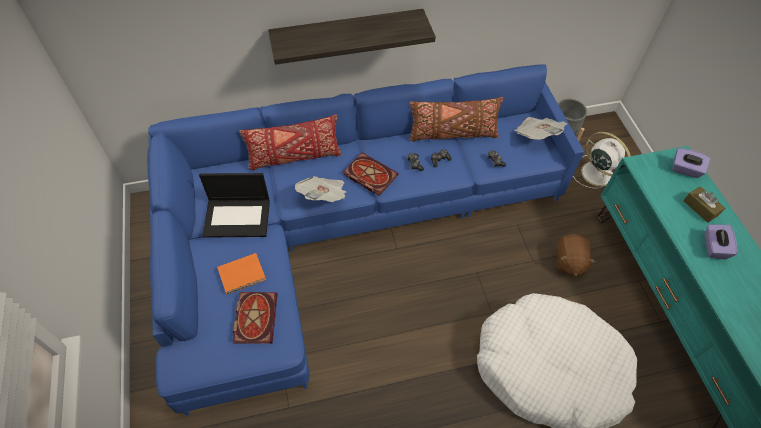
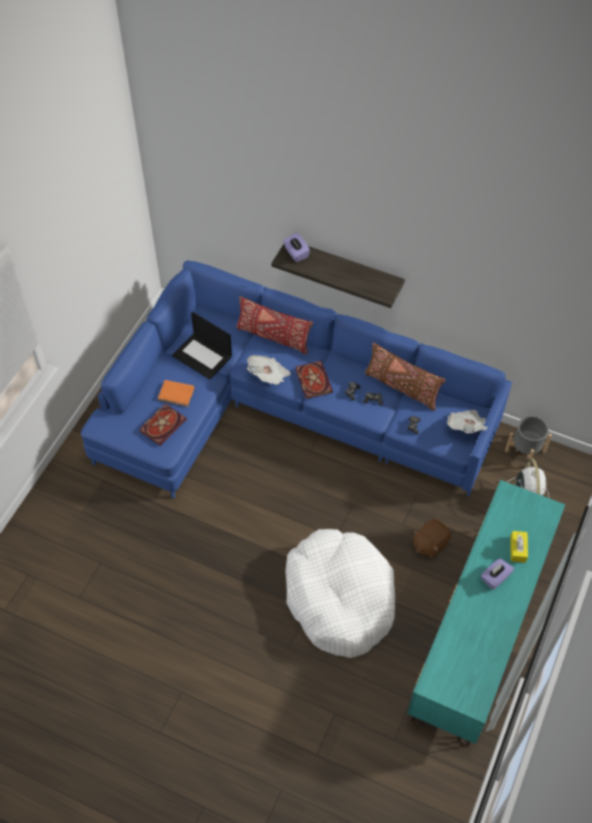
camera: 40 degrees right, 0 degrees up
purple tissue box [672,148,710,178] -> purple tissue box moved to [283,232,310,262]
brown tissue box [683,186,725,223] -> yellow tissue box [510,531,528,563]

